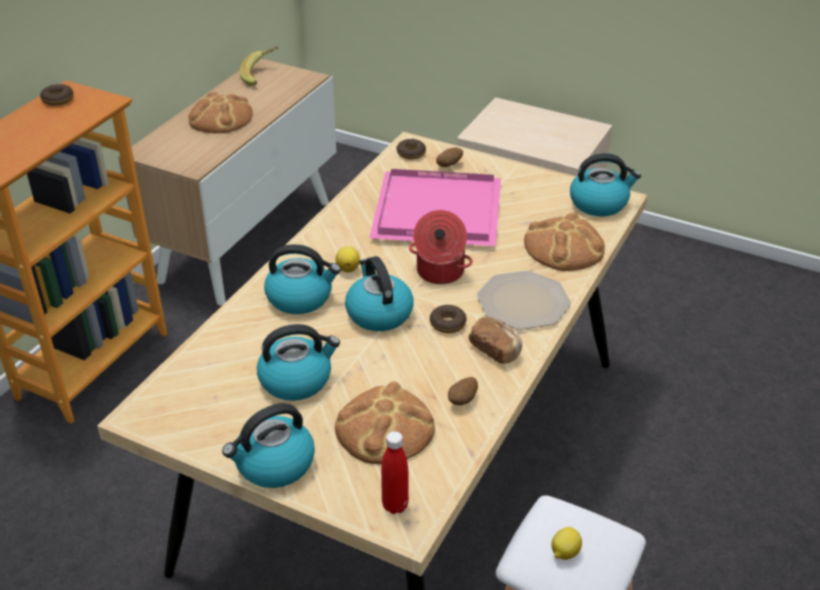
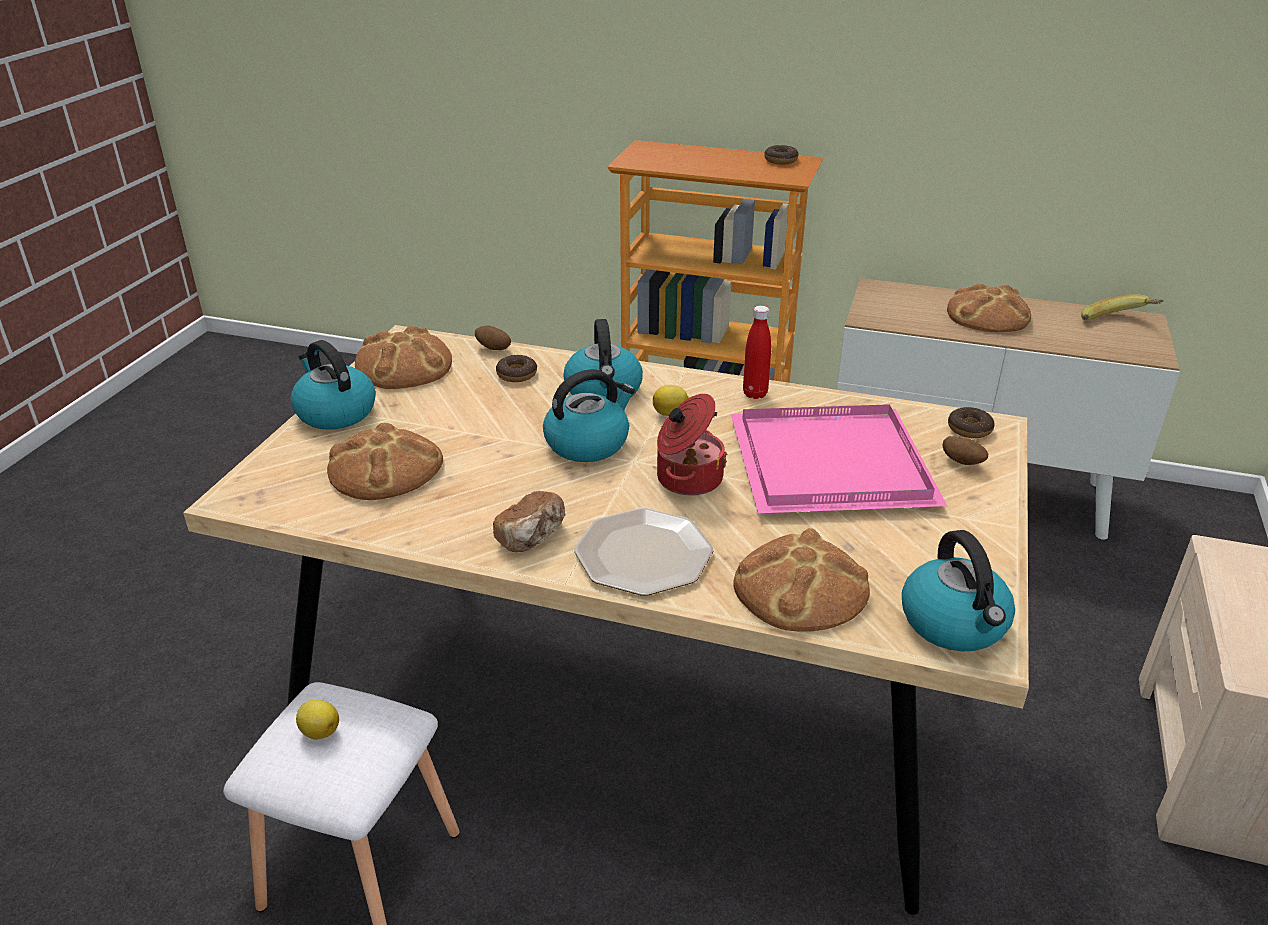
camera: 80 degrees right, 5 degrees down
kettle [257,324,340,401] -> none
red bottle [381,431,409,514] -> red bottle moved to [743,306,771,399]
donut [430,305,467,333] -> donut moved to [496,355,537,382]
potato [448,377,478,405] -> potato moved to [475,325,511,350]
none -> bread [355,326,452,389]

